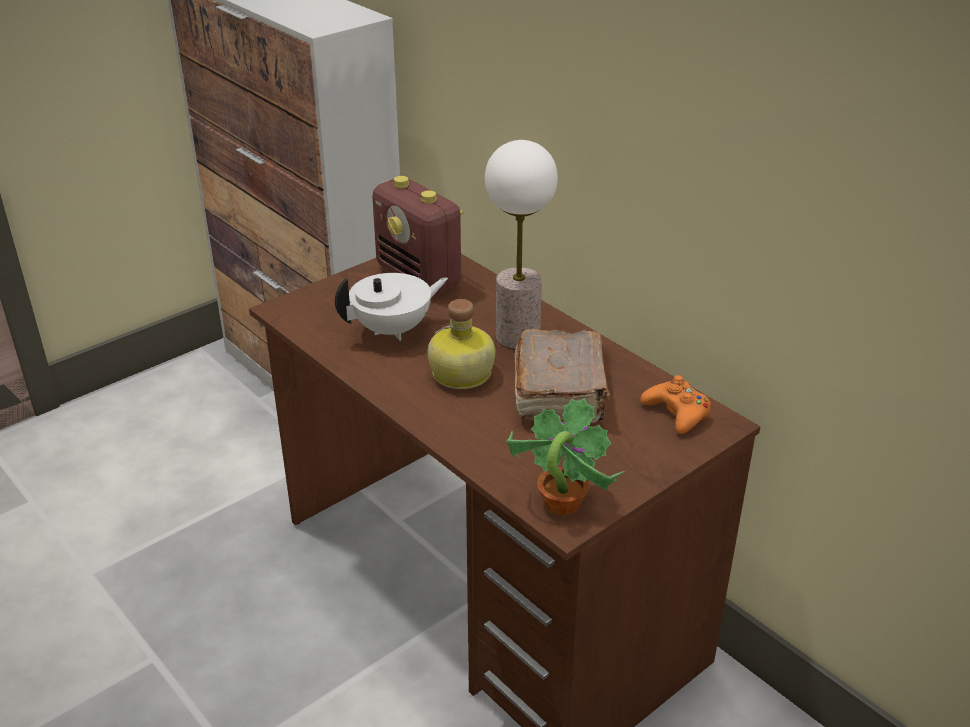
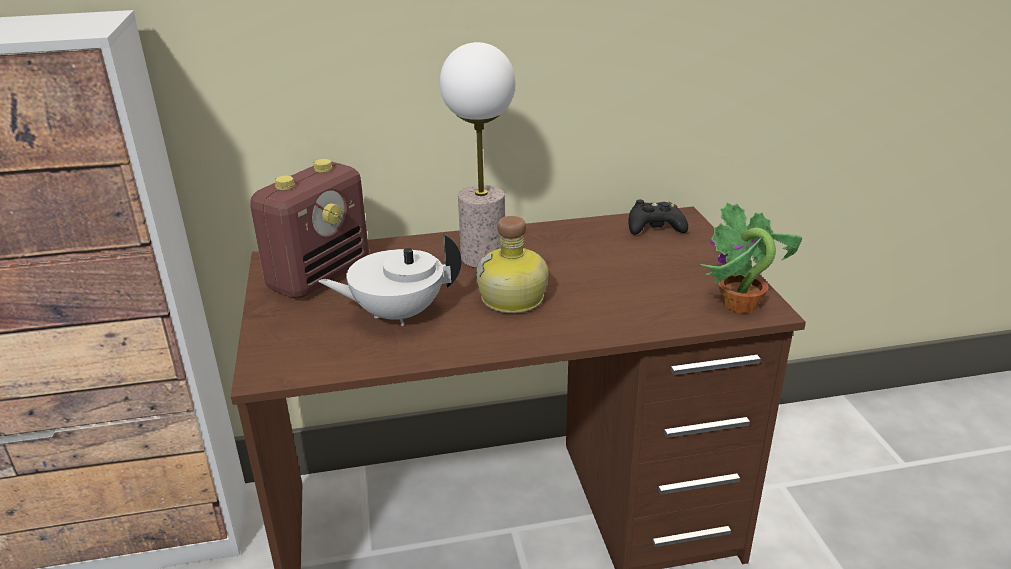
camera: 60 degrees left, 5 degrees down
white teapot [335,273,448,341] -> white teapot turned 105 degrees counterclockwise [318,234,462,326]
radio [372,176,464,295] -> radio turned 45 degrees counterclockwise [250,159,369,299]
brown book [515,329,610,423] -> none
orange game controller [640,375,711,434] -> black game controller [628,199,688,235]

